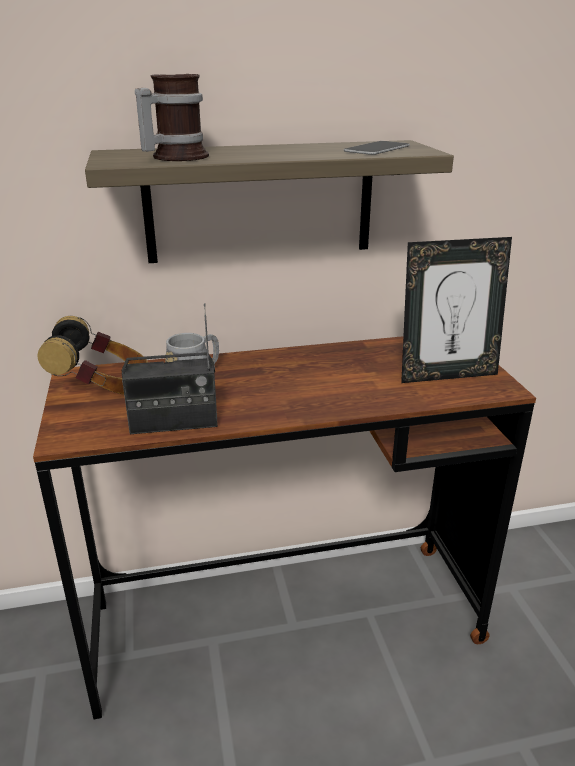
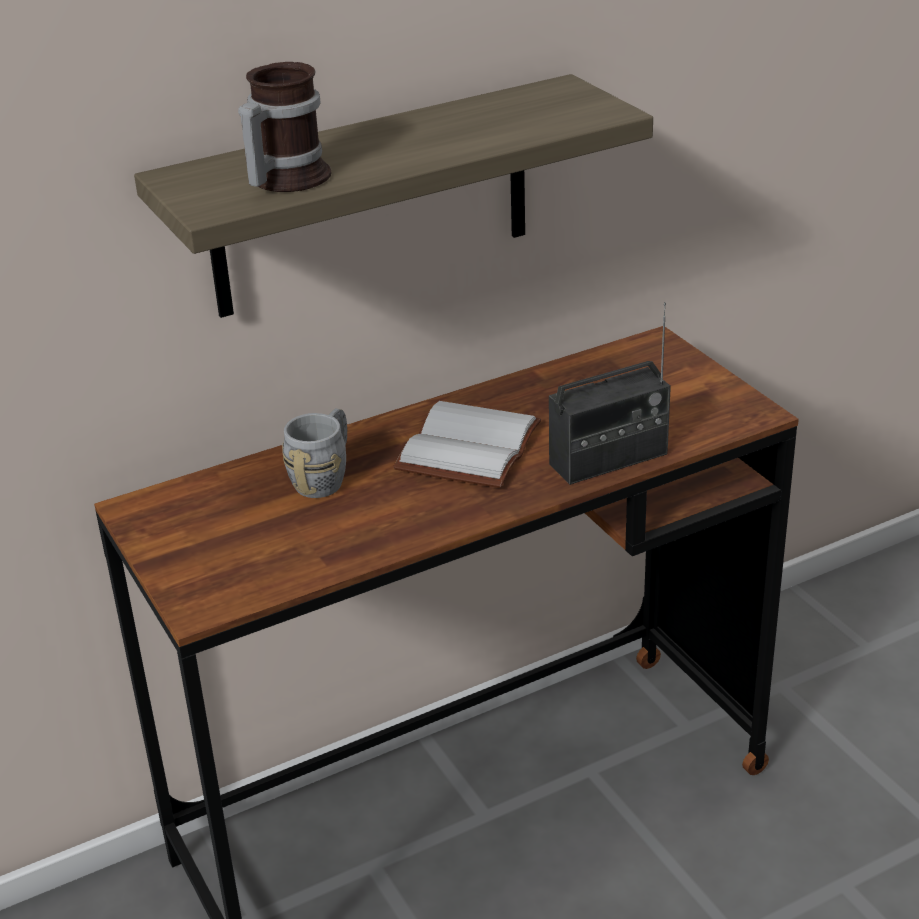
camera: 15 degrees left, 5 degrees up
headphones [38,316,148,395] -> none
radio [122,303,218,434] -> radio moved to [549,302,671,485]
phone [344,141,410,155] -> none
picture frame [401,237,512,383] -> none
none -> white book [393,401,541,488]

